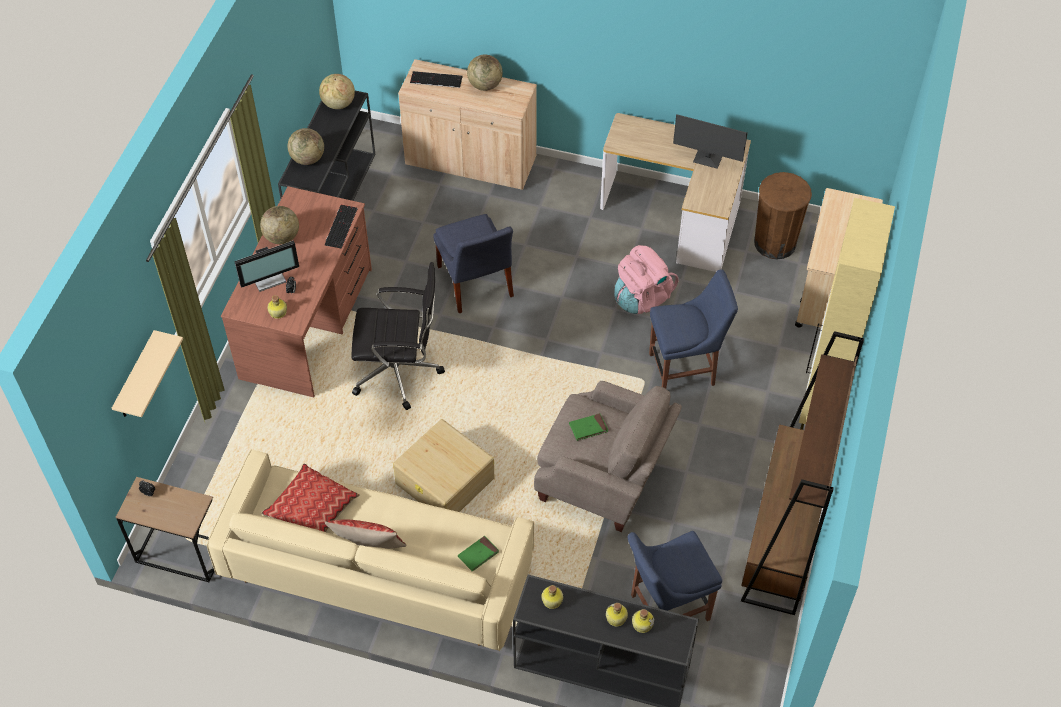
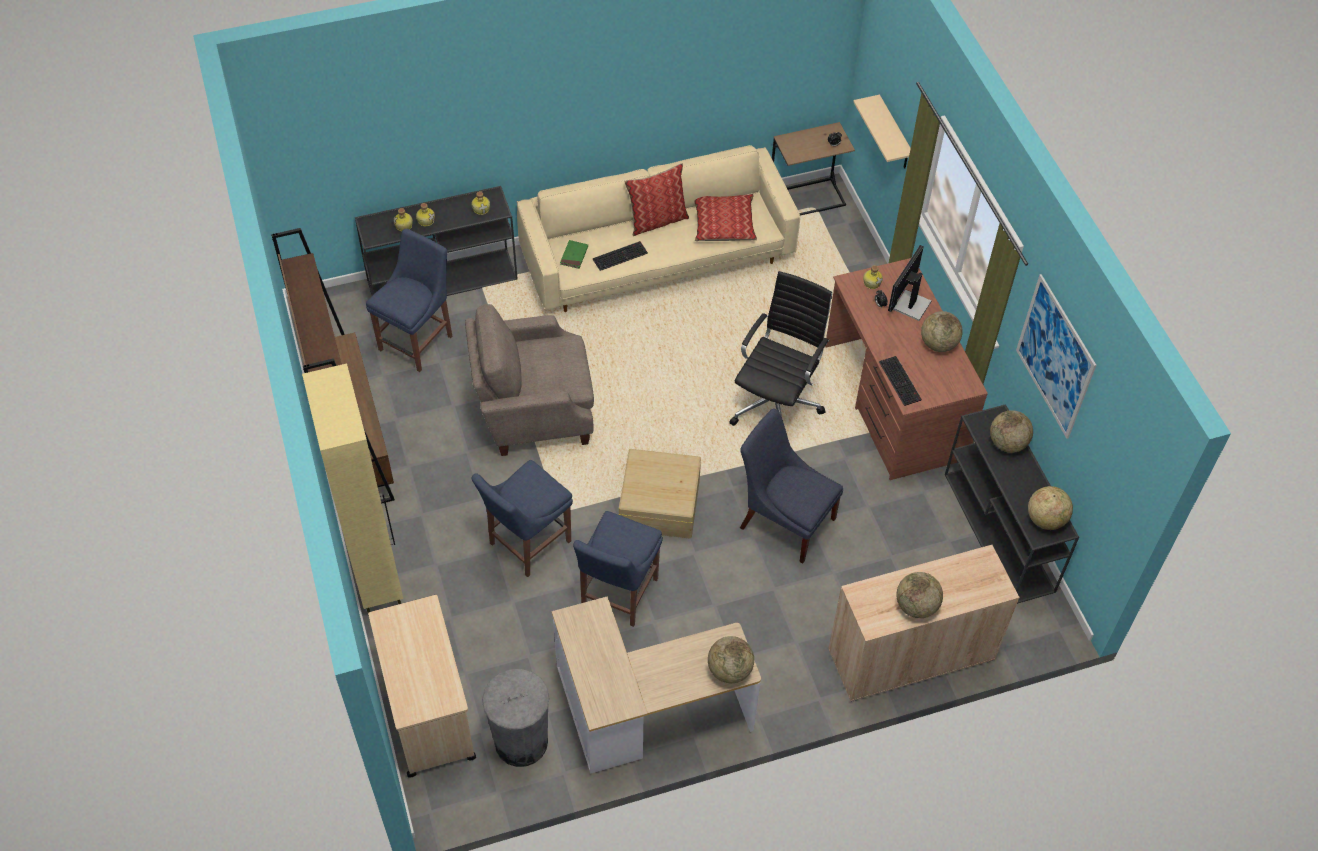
camera: 145 degrees right, 0 degrees up
black office chair [351,262,445,410] -> black office chair turned 150 degrees clockwise [729,271,832,426]
beige storage box [393,419,495,512] -> beige storage box moved to [619,449,701,538]
keyboard [410,71,463,88] -> keyboard moved to [593,241,648,271]
green book [569,413,608,441] -> none
pink backpack [614,245,678,314] -> blue chair [573,511,663,627]
monitor [673,114,748,169] -> none
brown trash can [754,172,812,259] -> grey trash can [482,669,549,767]
none -> globe [708,636,754,683]
none -> picture [1016,274,1096,439]

